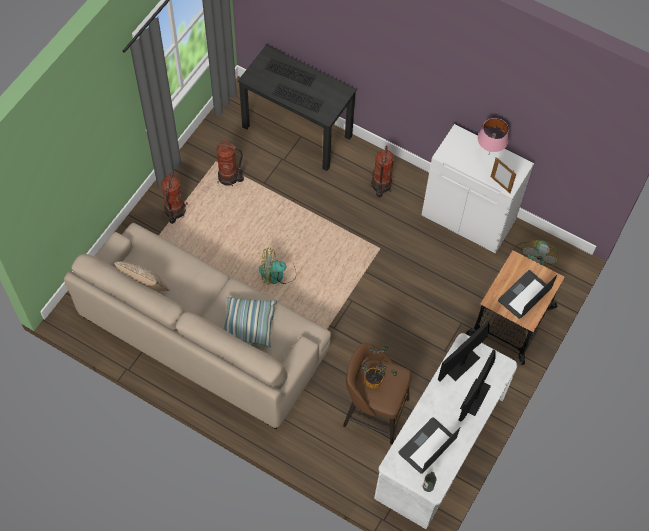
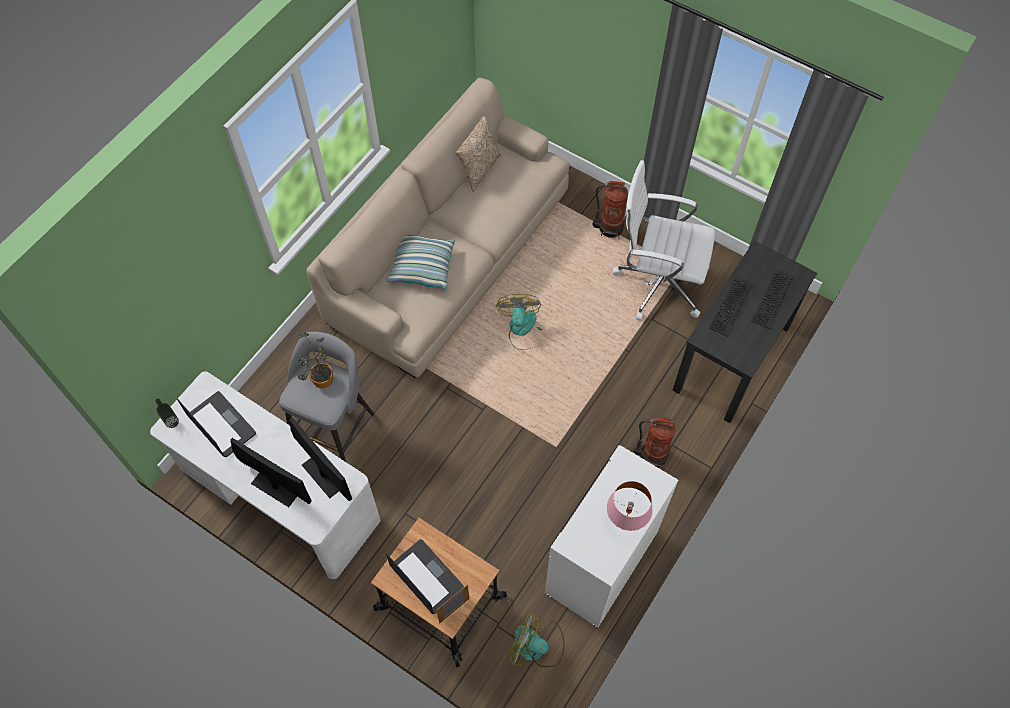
camera: 95 degrees right, 0 degrees up
fire extinguisher [217,141,244,187] -> white office chair [612,160,715,320]
brown stool [343,343,412,444] -> grey stool [279,332,374,462]
picture frame [491,157,516,193] -> picture frame moved to [436,585,469,623]

